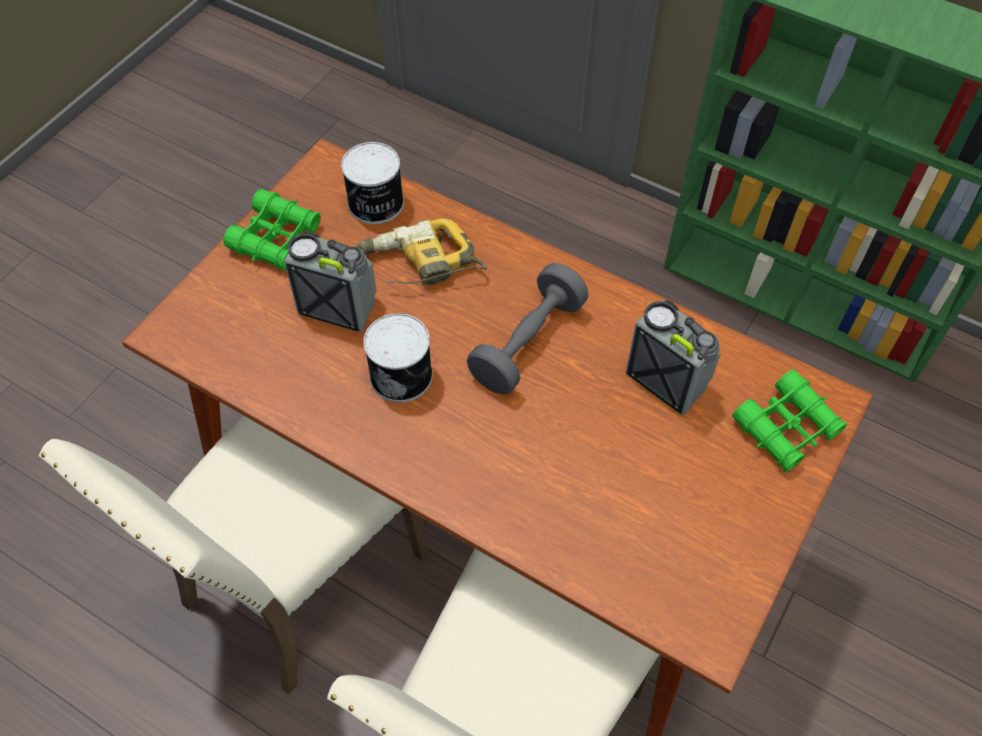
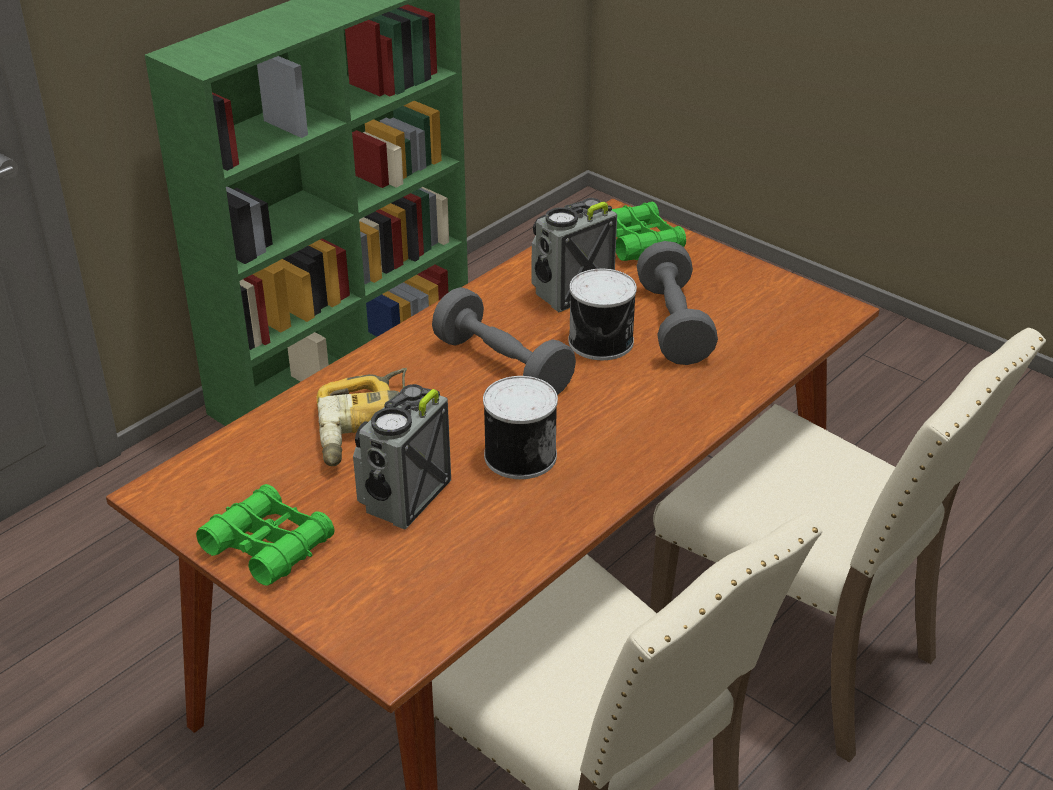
camera: 80 degrees left, 20 degrees down
can [341,142,404,224] -> can moved to [568,269,637,360]
none -> grey dumbbell [637,241,718,365]

